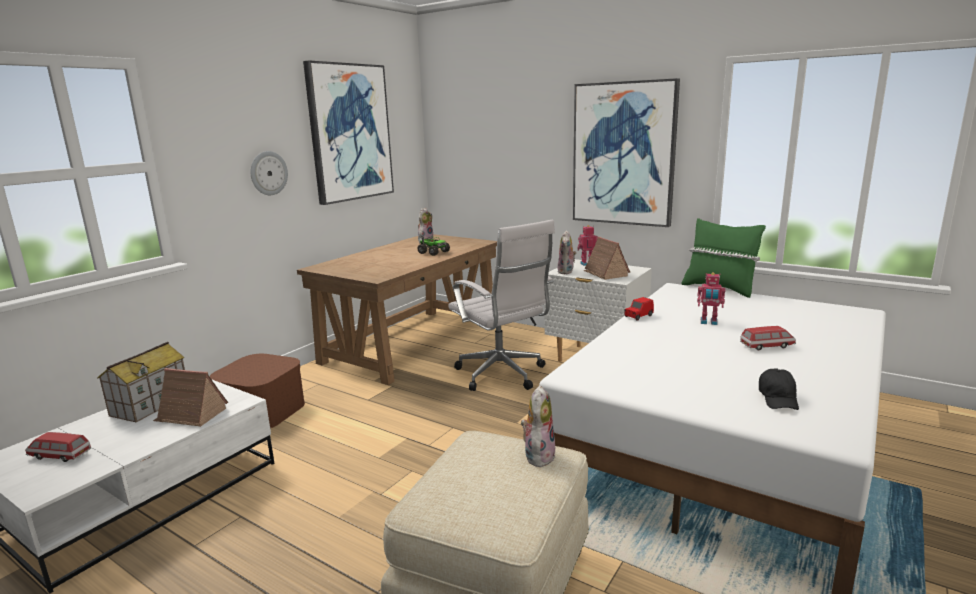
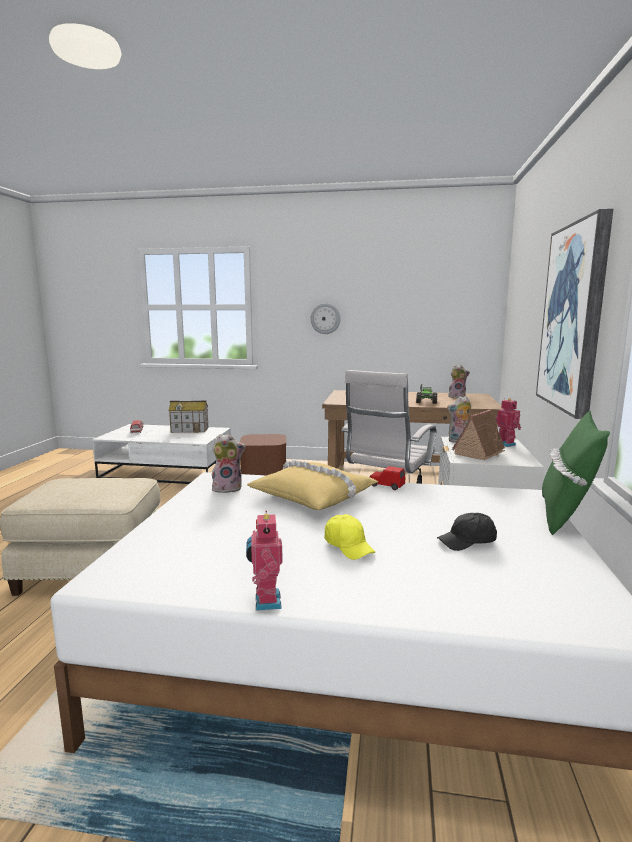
camera: 65 degrees right, 5 degrees down
toy house [153,368,228,427] -> none
picture [303,60,394,205] -> none
plush toy [521,385,555,467] -> plush toy moved to [212,434,246,493]
toy robot [697,272,726,325] -> toy robot moved to [246,511,283,611]
toy car [740,326,796,350] -> yellow cap [324,514,375,560]
black cap [759,368,799,410] -> black cap moved to [437,513,497,551]
none -> yellow pillow [247,460,378,510]

